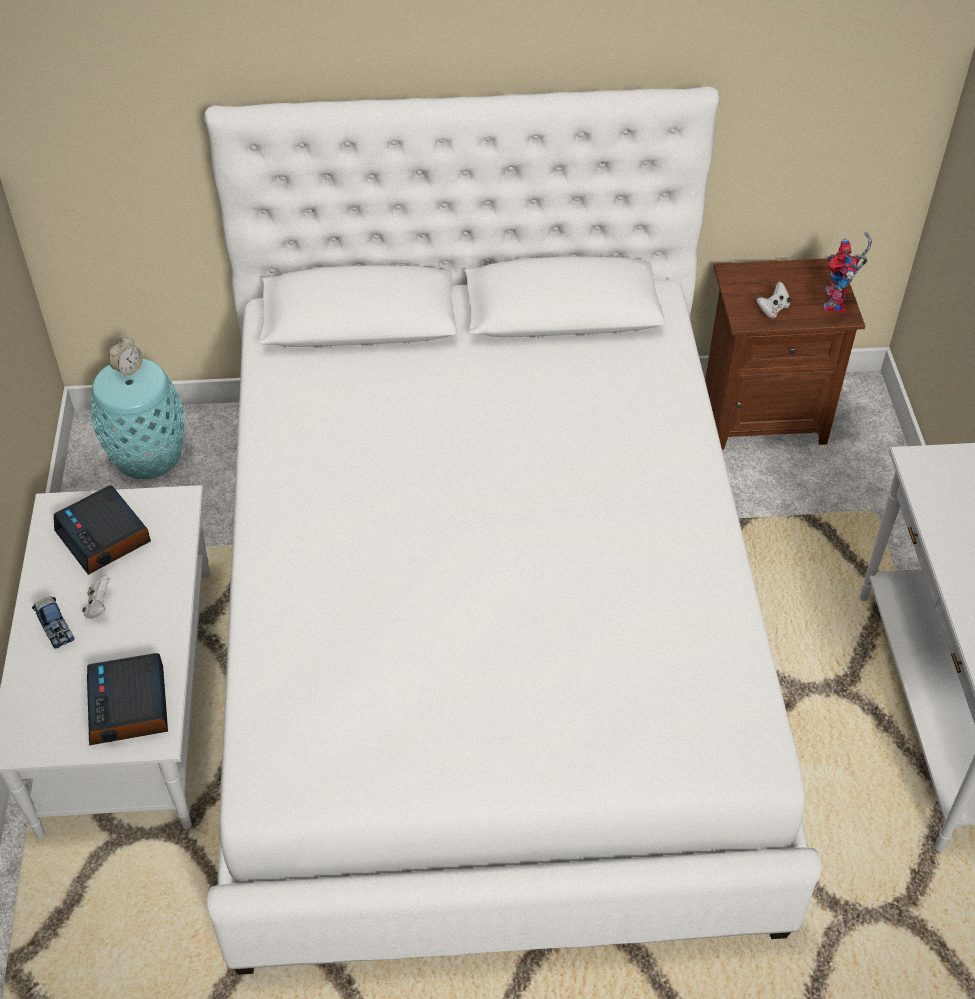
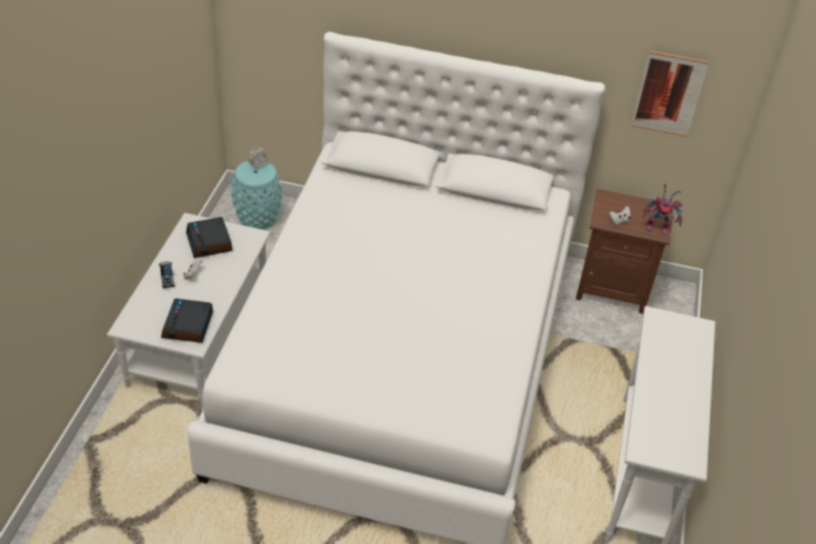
camera: 15 degrees right, 5 degrees down
toy robot [824,232,872,313] -> toy robot turned 105 degrees counterclockwise [643,183,683,234]
none -> picture [631,51,709,137]

